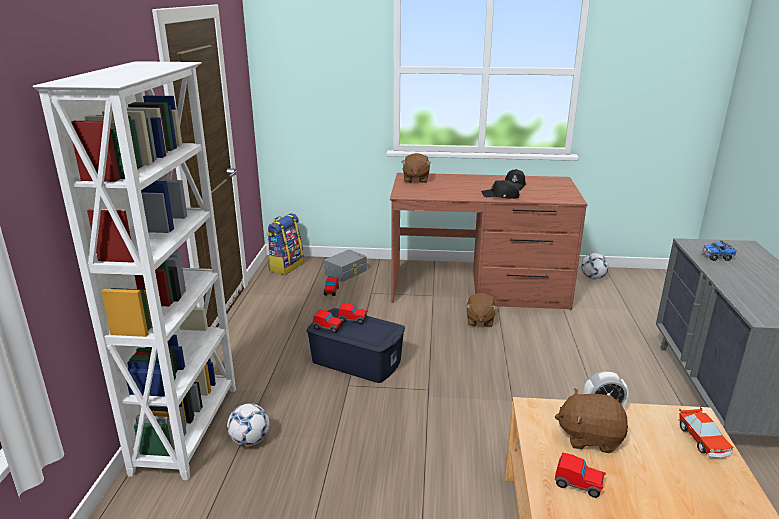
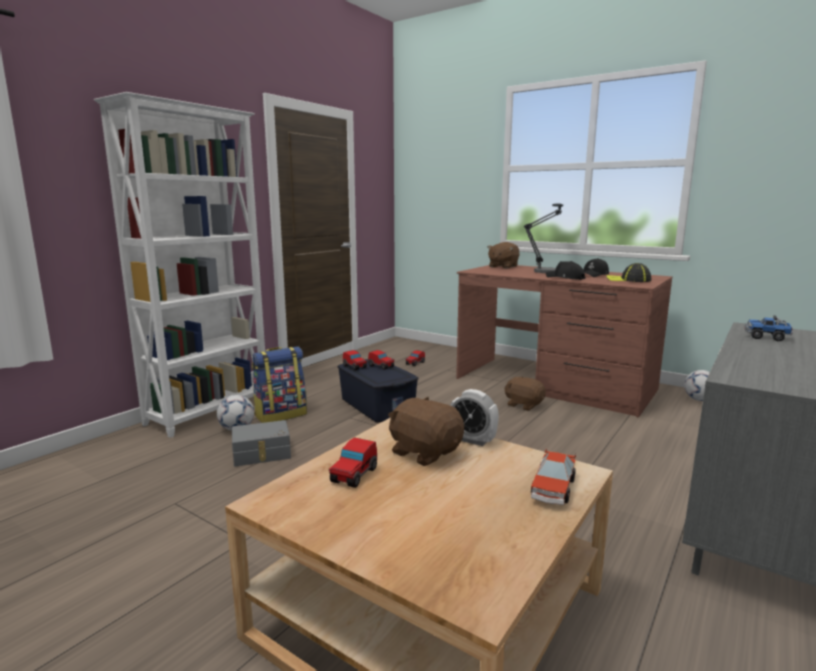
camera: 30 degrees right, 10 degrees down
backpack [267,213,304,275] -> backpack moved to [252,346,307,423]
grey storage box [324,249,367,282] -> grey storage box moved to [232,420,291,466]
brown plush toy [466,293,498,327] -> brown plush toy turned 90 degrees clockwise [504,376,546,411]
toy car [555,453,606,498] -> toy car turned 60 degrees clockwise [329,437,378,488]
none -> table lamp [524,204,563,273]
none -> cap [606,263,651,282]

